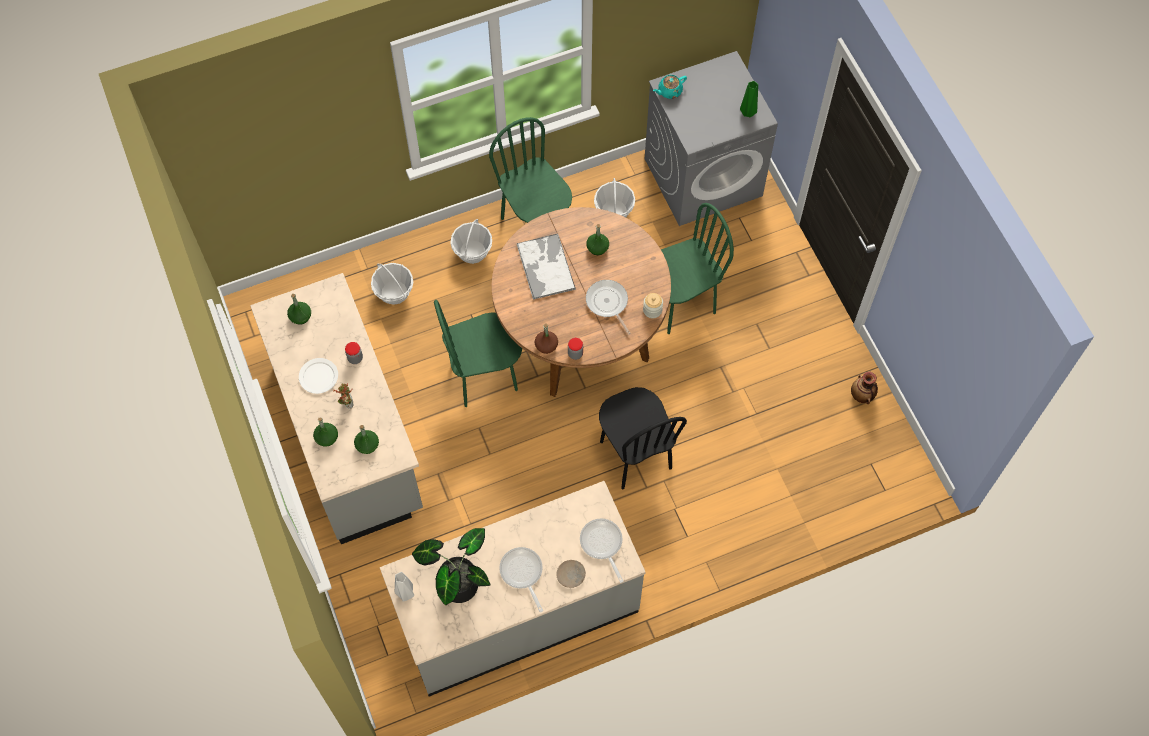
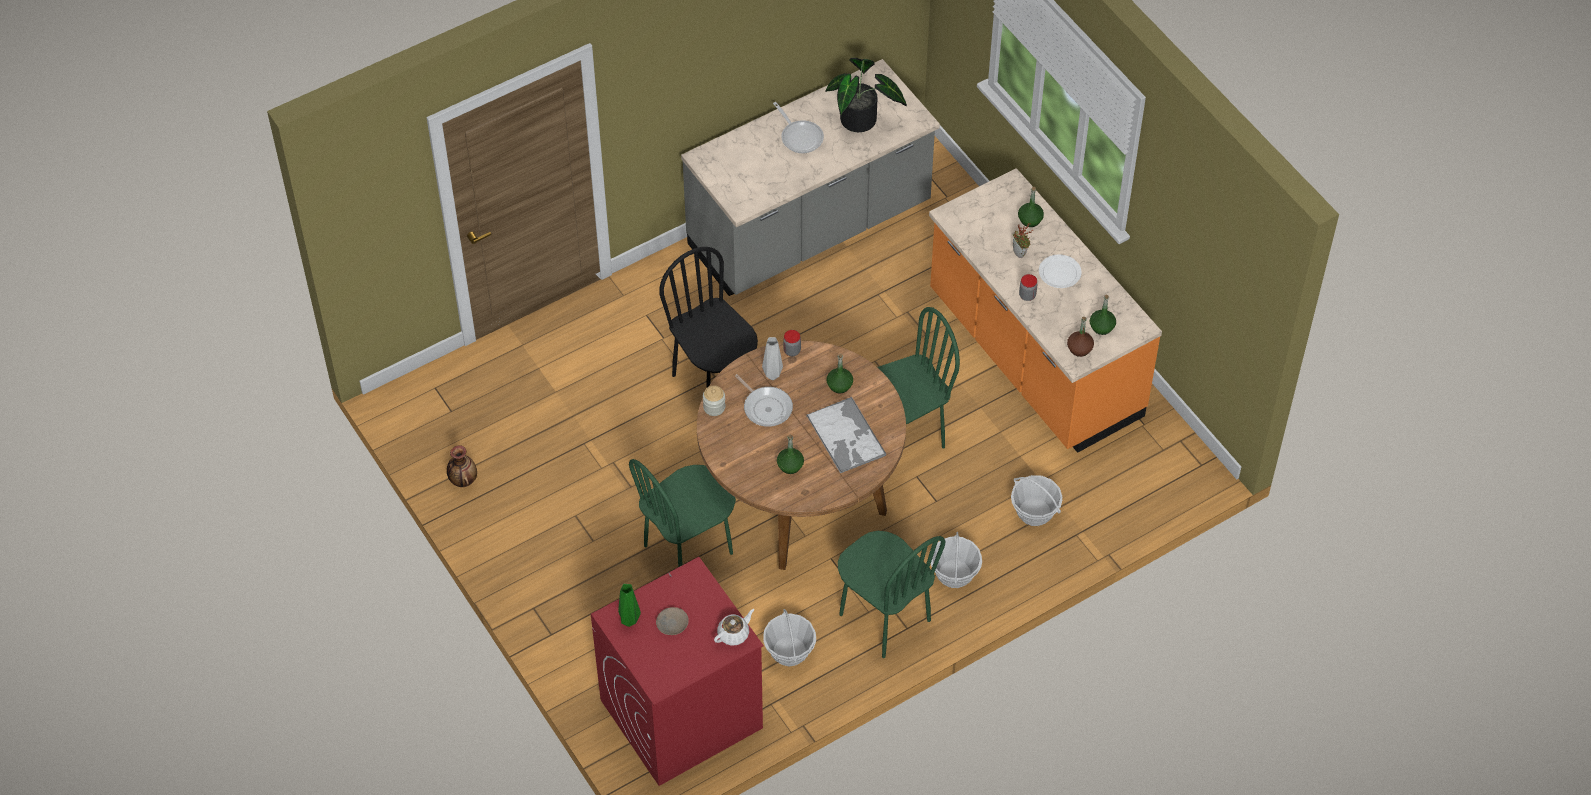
camera: 170 degrees right, 10 degrees down
grey counter [250,273,423,544] -> orange counter [929,168,1162,453]
green bottle [354,425,379,454] -> green bottle moved to [827,354,853,393]
grey vase [395,572,414,602] -> grey vase moved to [762,337,783,380]
brown bottle [535,324,558,354] -> brown bottle moved to [1067,317,1094,357]
beige plate [556,560,586,588] -> beige plate moved to [656,607,689,635]
frying pan [580,518,624,583] -> none
grey washing machine [645,51,778,226] -> red washing machine [591,557,763,786]
turquoise teapot [653,75,687,99] -> white teapot [714,609,754,646]

